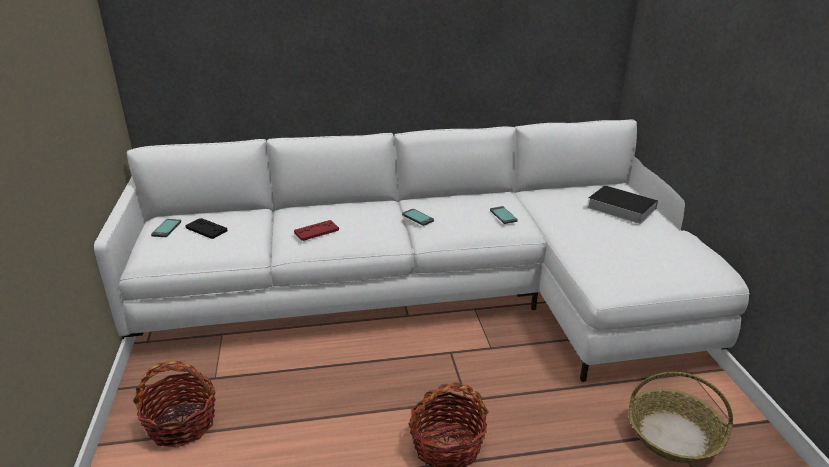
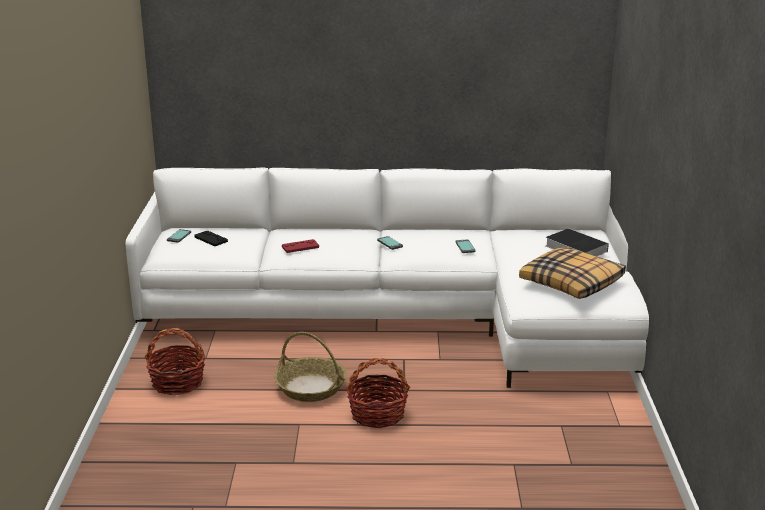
camera: 10 degrees right, 5 degrees down
basket [628,372,733,463] -> basket moved to [274,332,347,402]
none -> pillow [519,246,626,299]

